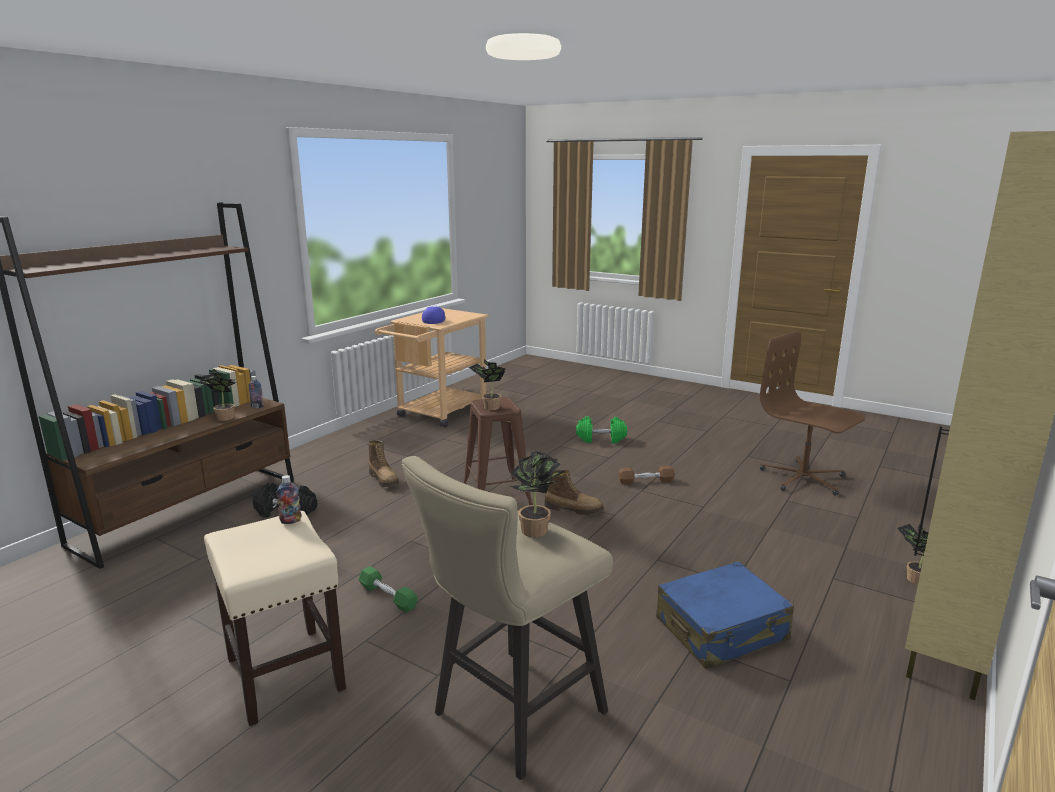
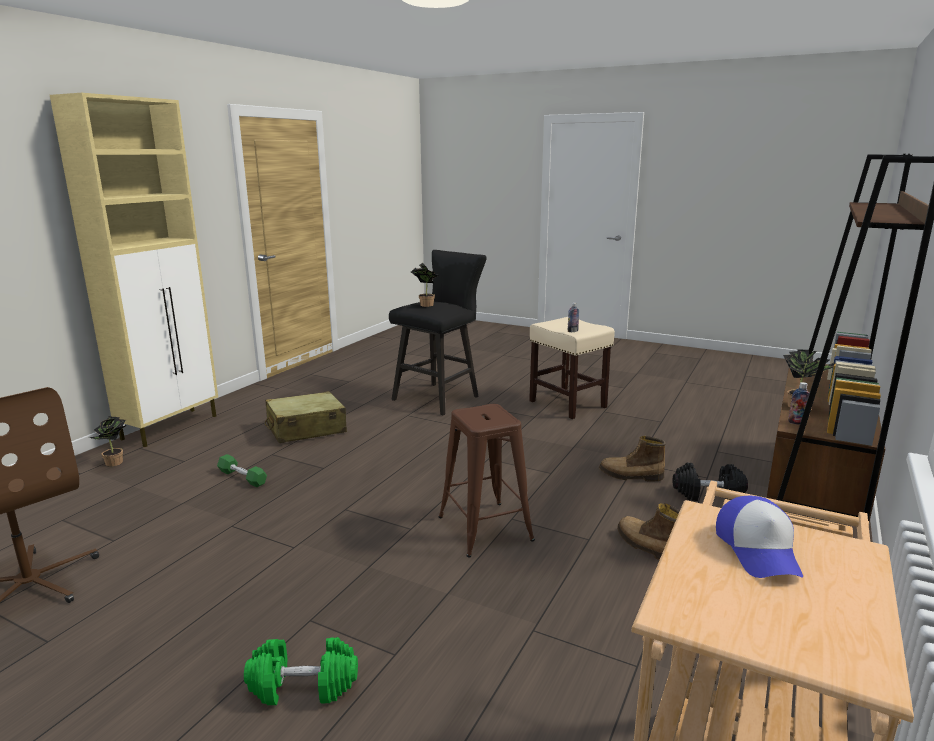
camera: 175 degrees right, 0 degrees up
green dumbbell [359,566,418,613] -> green dumbbell moved to [217,454,267,487]
beige stool [401,456,613,780] -> black stool [389,250,487,416]
potted plant [469,359,505,410] -> none
boot [544,470,604,515] -> boot moved to [599,436,666,481]
brown dumbbell [618,466,675,484] -> none
blue suitcase [656,561,794,669] -> beige suitcase [265,391,347,443]

